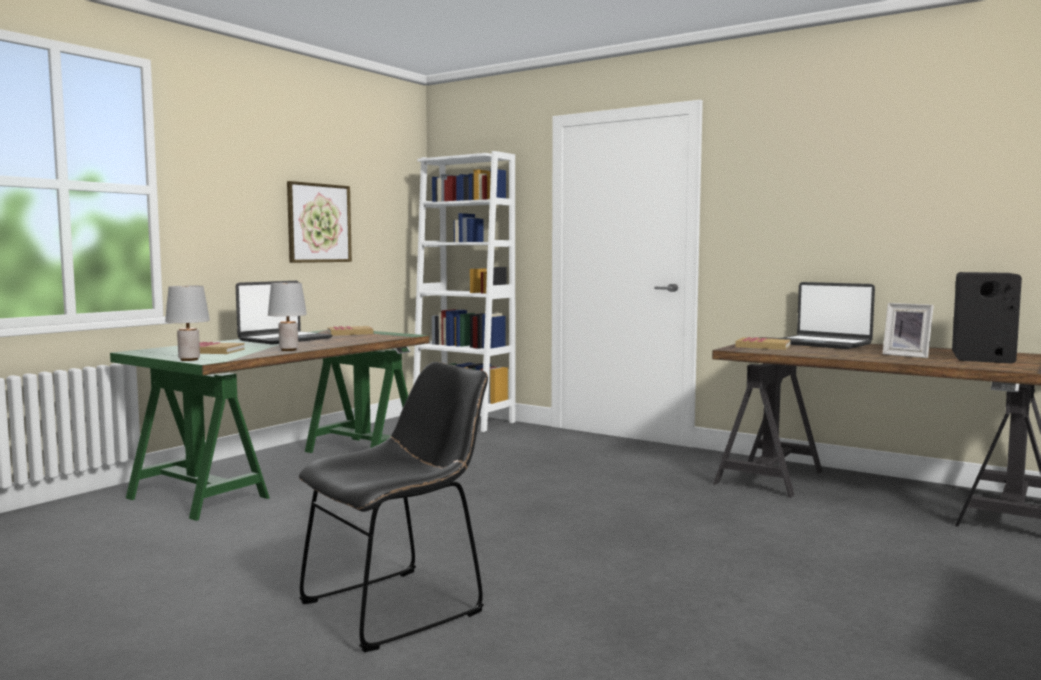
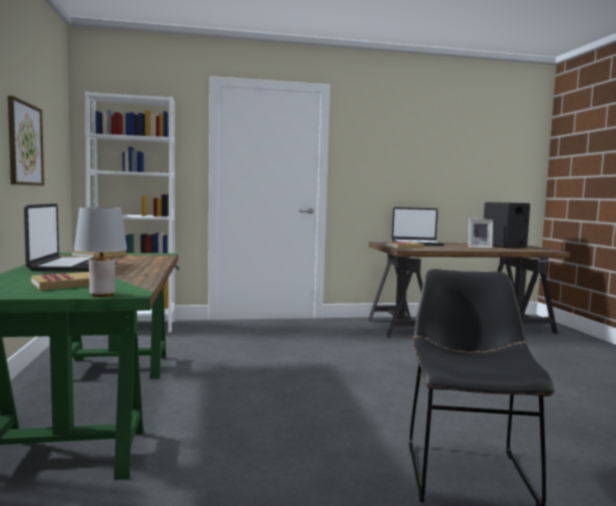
camera: 45 degrees left, 0 degrees up
grey table lamp [268,282,307,351] -> none

